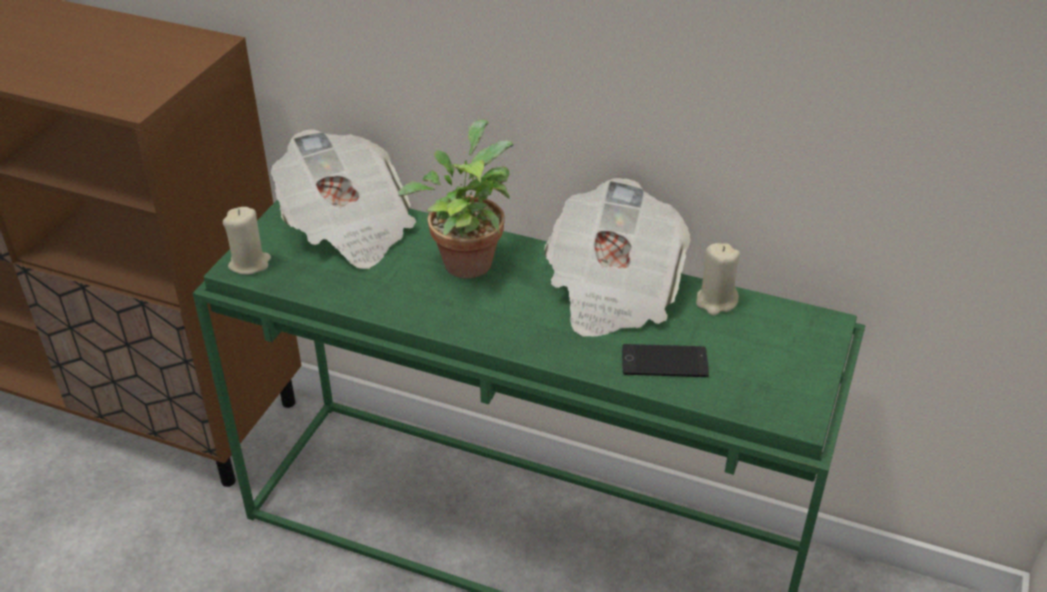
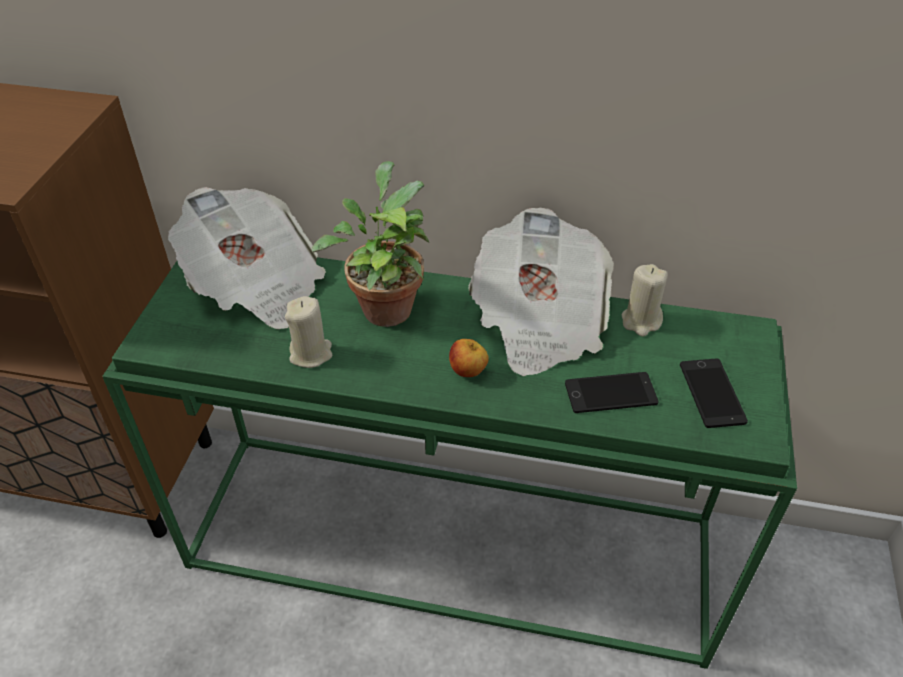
camera: 10 degrees left, 5 degrees up
beige candle [223,207,271,275] -> beige candle moved to [285,296,332,368]
none -> apple [449,339,489,377]
none -> phone [680,359,748,428]

